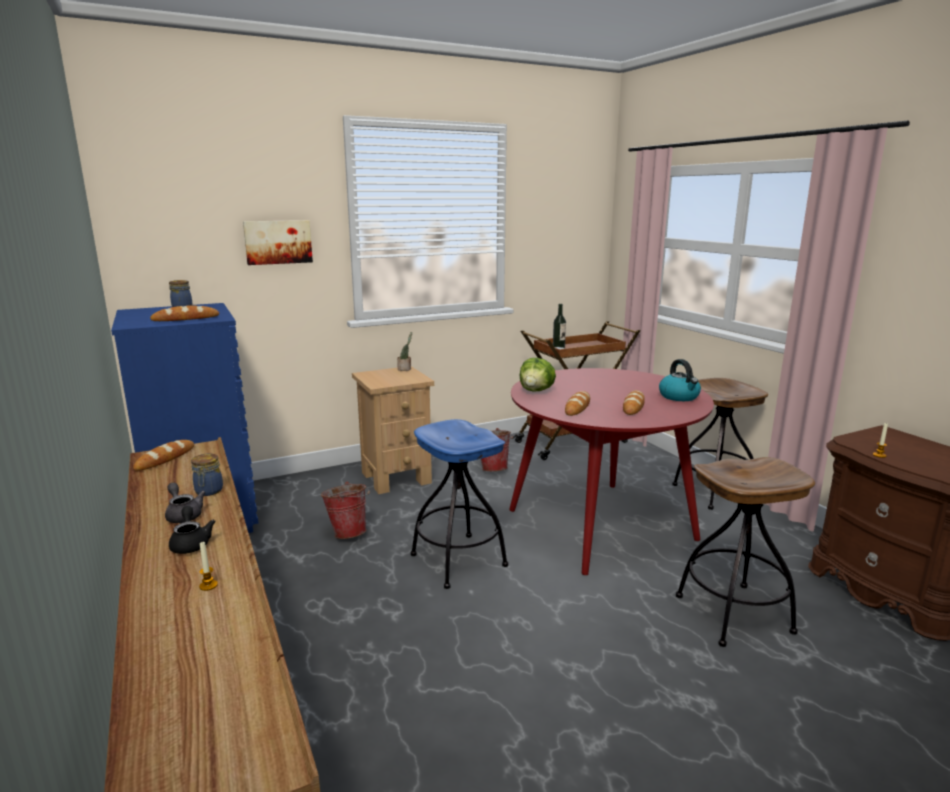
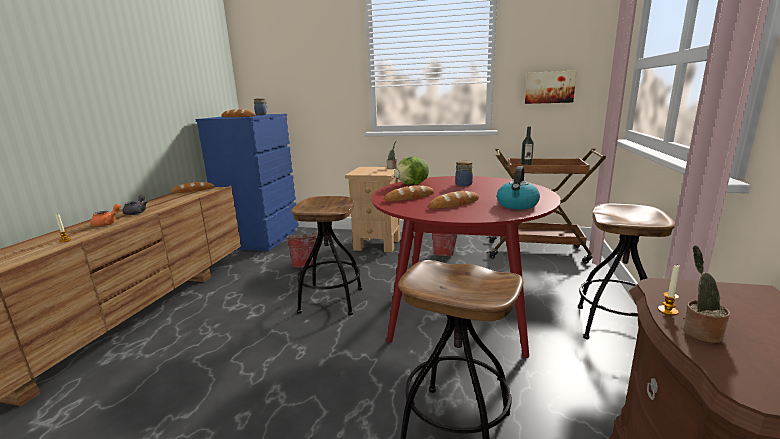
camera: 40 degrees right, 0 degrees up
black teapot [169,506,216,554] -> orange teapot [91,204,121,227]
jar [191,454,223,496] -> jar moved to [455,161,473,186]
picture [243,220,313,265] -> picture moved to [525,71,576,104]
blue stool [411,419,508,589] -> brown stool [291,196,362,315]
none -> potted plant [683,245,730,343]

